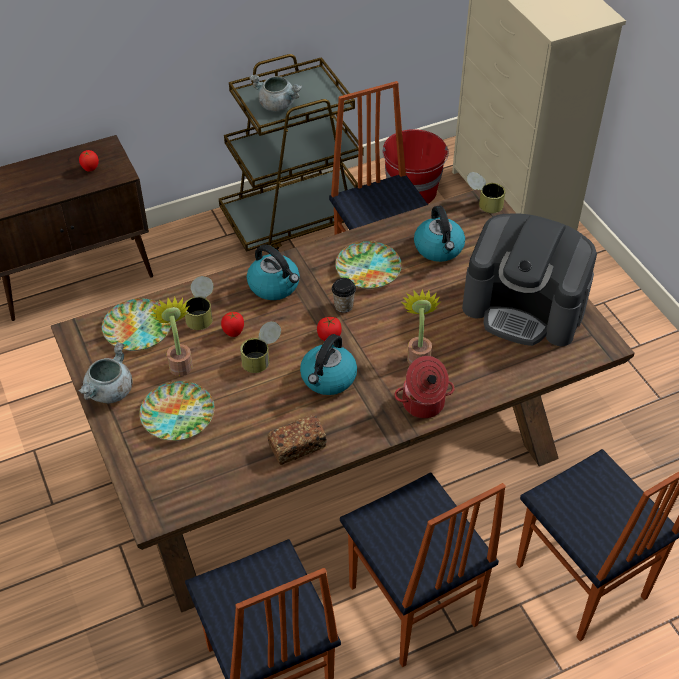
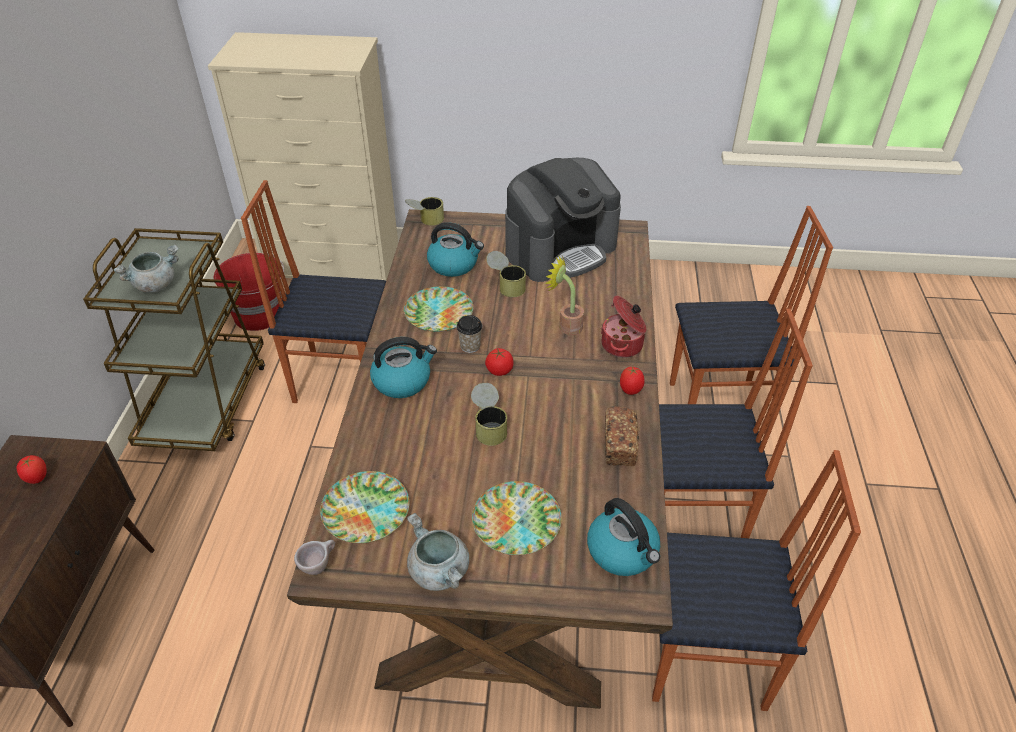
camera: 60 degrees left, 5 degrees down
potted plant [150,297,193,376] -> none
can [185,276,214,330] -> can moved to [487,251,526,297]
tomato [221,312,244,337] -> tomato moved to [620,366,645,395]
kettle [300,334,357,395] -> kettle moved to [587,498,660,576]
none -> beige cup [294,540,335,575]

